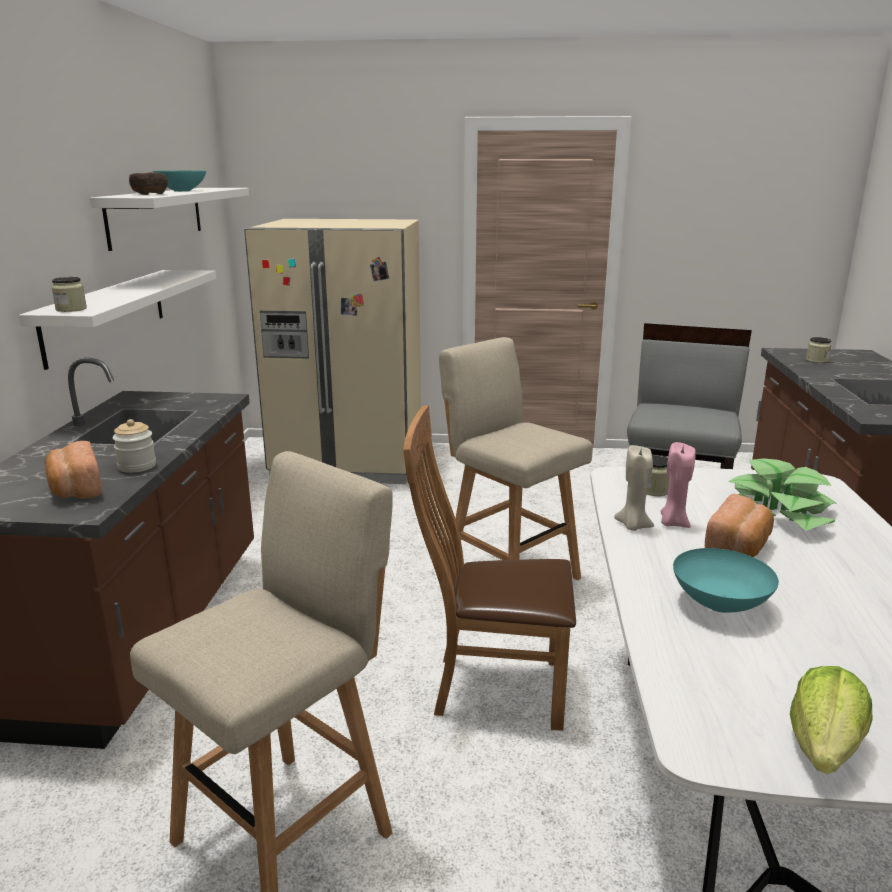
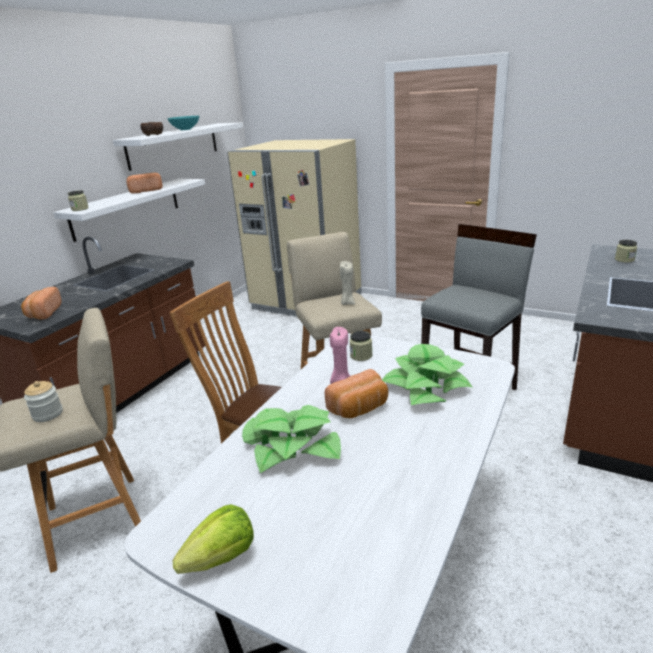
camera: 25 degrees right, 5 degrees up
jar [113,419,156,473] -> jar moved to [24,381,63,422]
beige candle [614,445,654,531] -> beige candle moved to [340,261,355,305]
turquoise bowl [673,548,779,613] -> potted plant [242,405,341,473]
none -> bread [126,173,163,193]

